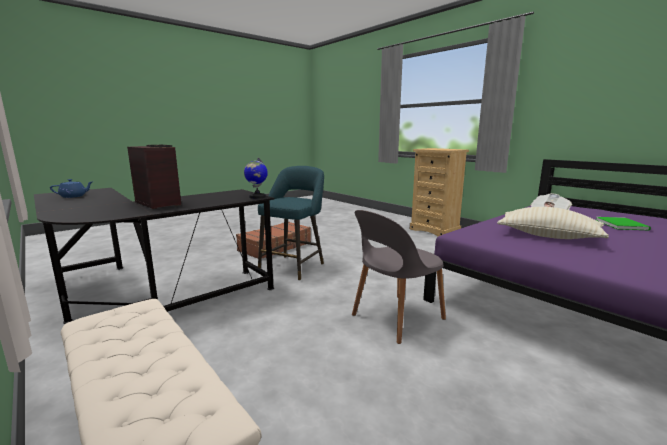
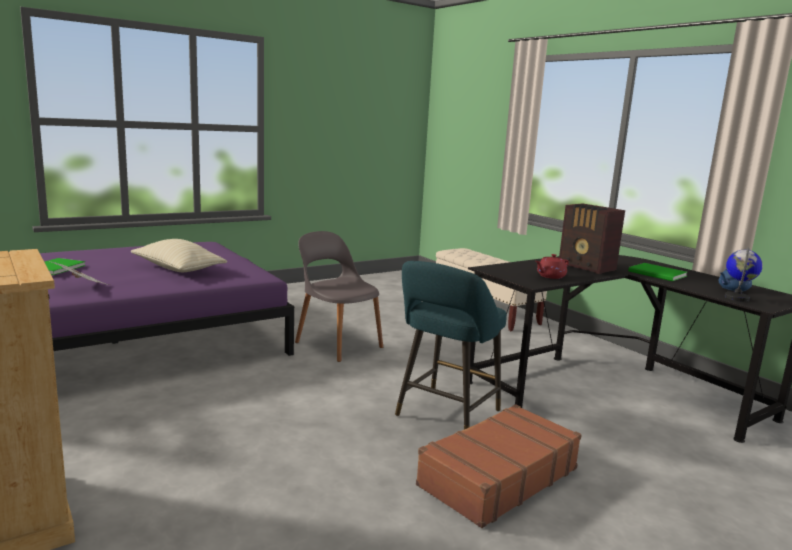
camera: 175 degrees left, 0 degrees up
globe [244,157,268,199] -> globe moved to [725,247,763,302]
grey chair [352,210,446,344] -> grey chair turned 105 degrees counterclockwise [295,231,383,362]
none -> red teapot [536,254,569,279]
none -> green book [628,263,687,281]

